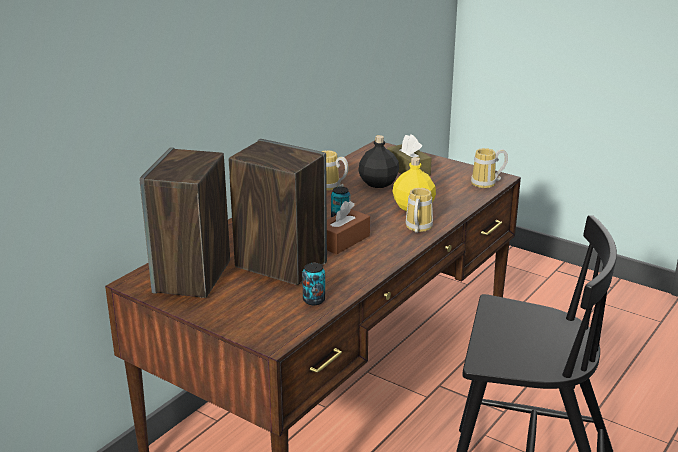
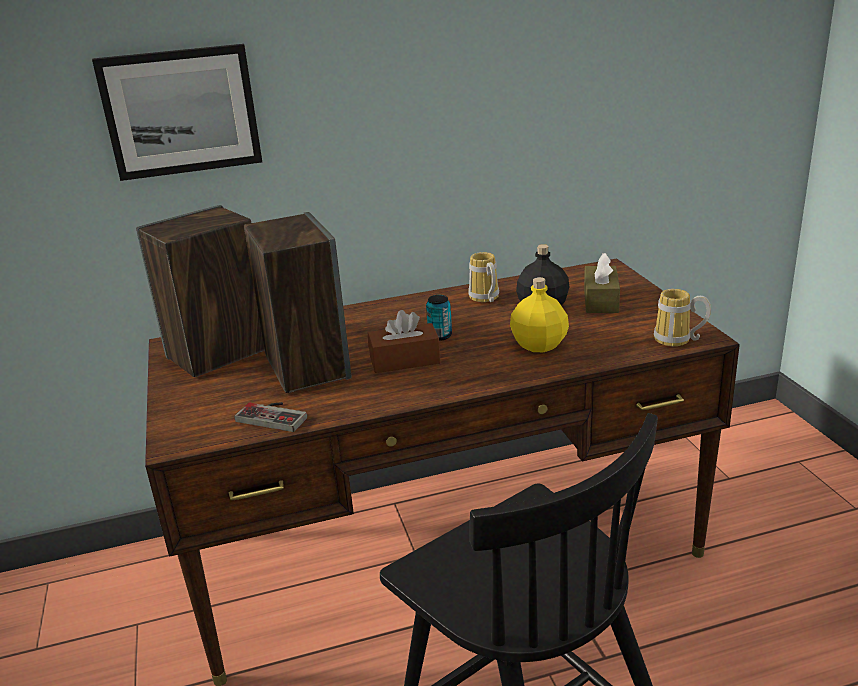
camera: 40 degrees right, 0 degrees up
can [302,263,325,305] -> game controller [234,402,307,432]
mug [406,188,433,233] -> none
none -> picture [92,44,262,181]

